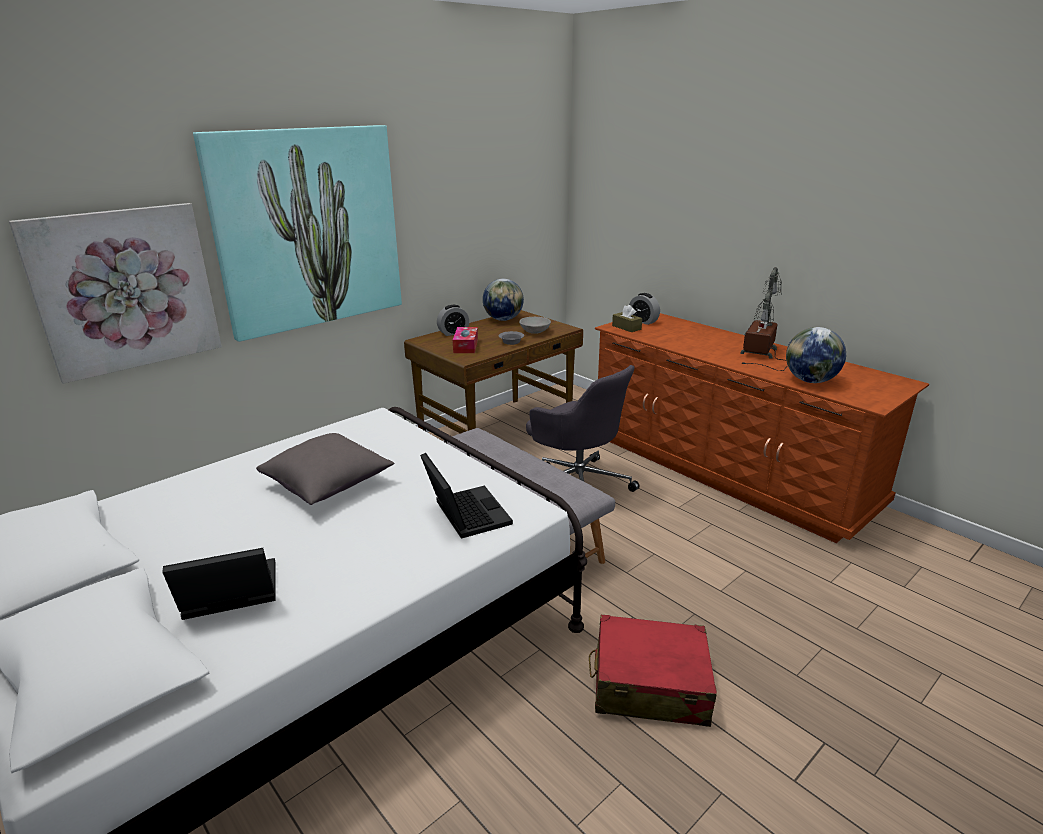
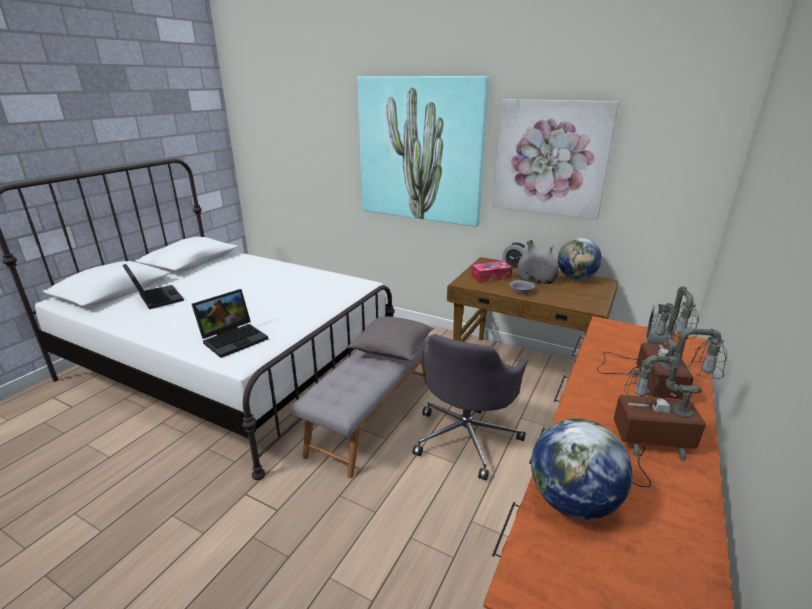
camera: 70 degrees right, 0 degrees up
picture [9,203,222,384] -> picture moved to [493,99,619,220]
grey pillow [256,433,394,505] -> grey pillow moved to [348,317,434,361]
grey bowl [519,317,551,334] -> none
red suitcase [589,614,717,727] -> none
brown tissue box [612,305,642,332] -> none
none -> grey vase [517,240,559,284]
none -> table lamp [597,286,699,400]

